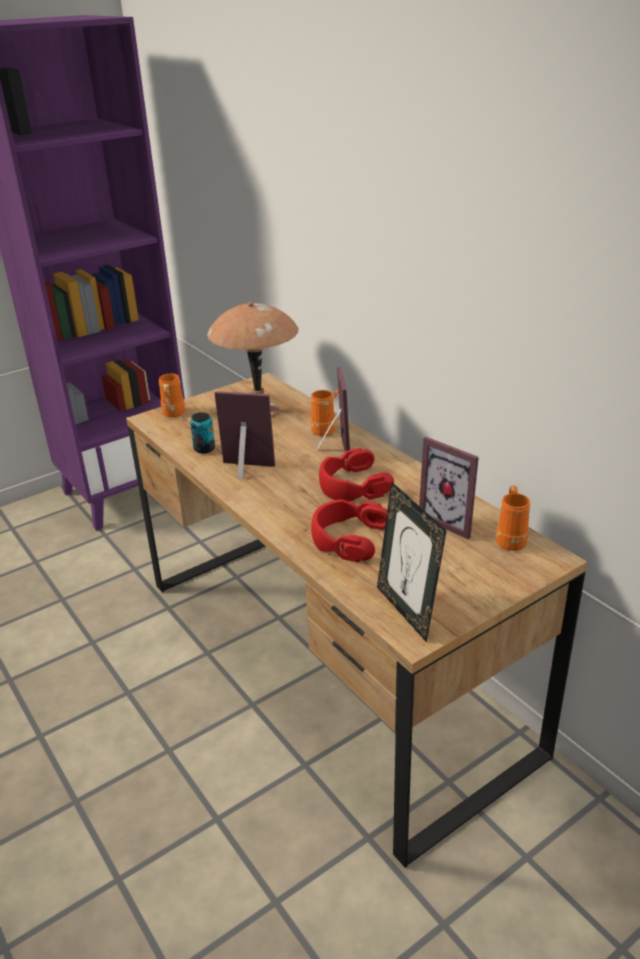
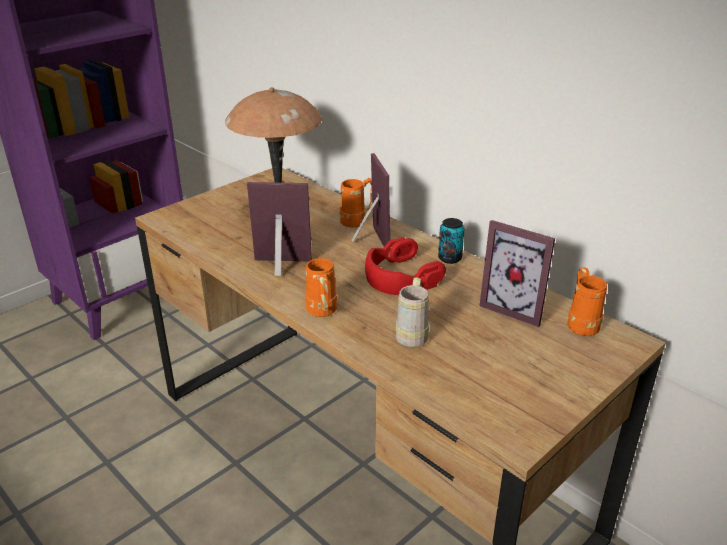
camera: 10 degrees left, 0 degrees up
orange mug [159,374,185,417] -> orange mug moved to [305,258,337,317]
can [190,412,215,453] -> can moved to [438,218,464,264]
red headphones [311,499,387,563] -> beige mug [396,277,429,347]
picture frame [377,482,447,642] -> none

